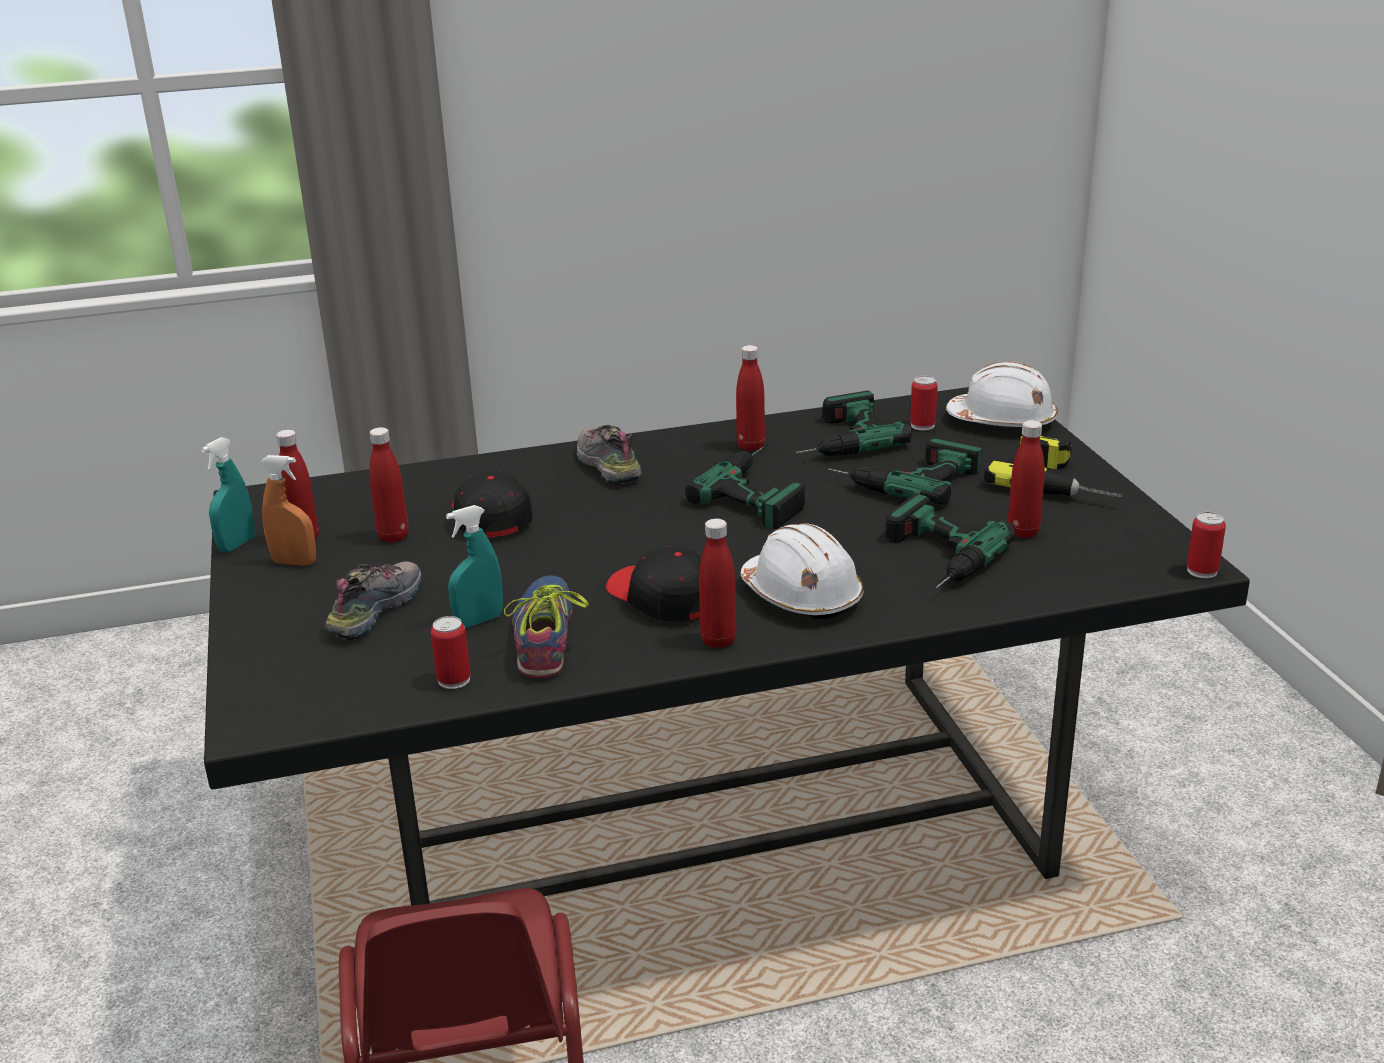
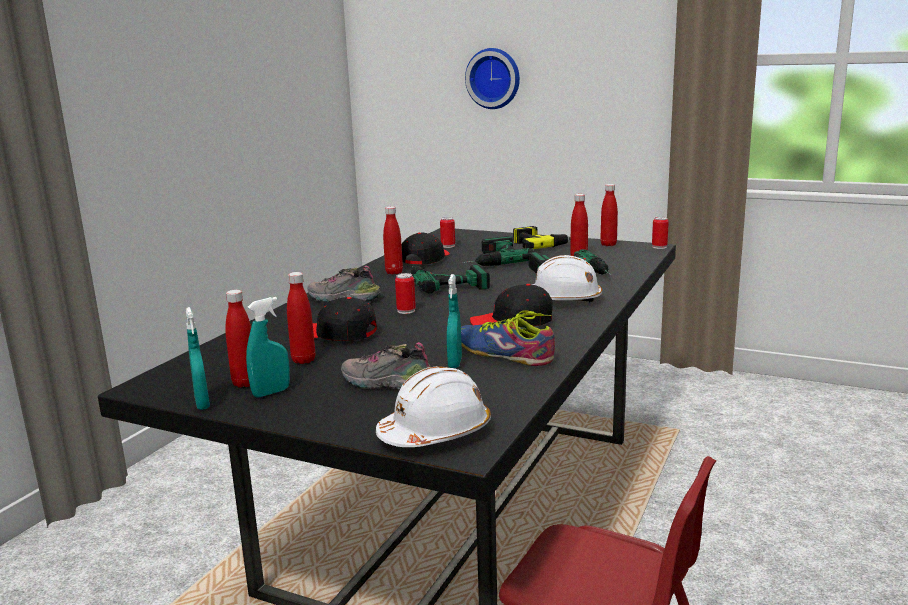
camera: 50 degrees left, 10 degrees down
orange spray bottle [260,455,316,566] -> turquoise spray bottle [246,297,290,398]
shoe [325,561,421,641] -> shoe turned 45 degrees counterclockwise [341,342,431,390]
can [431,616,471,689] -> can moved to [395,273,416,314]
red bottle [699,519,736,648] -> red bottle moved to [600,184,618,246]
power drill [796,390,912,456] -> black cap [401,233,450,264]
white hard hat [946,361,1058,428] -> white hard hat moved to [376,366,491,447]
none -> wall clock [465,48,520,109]

